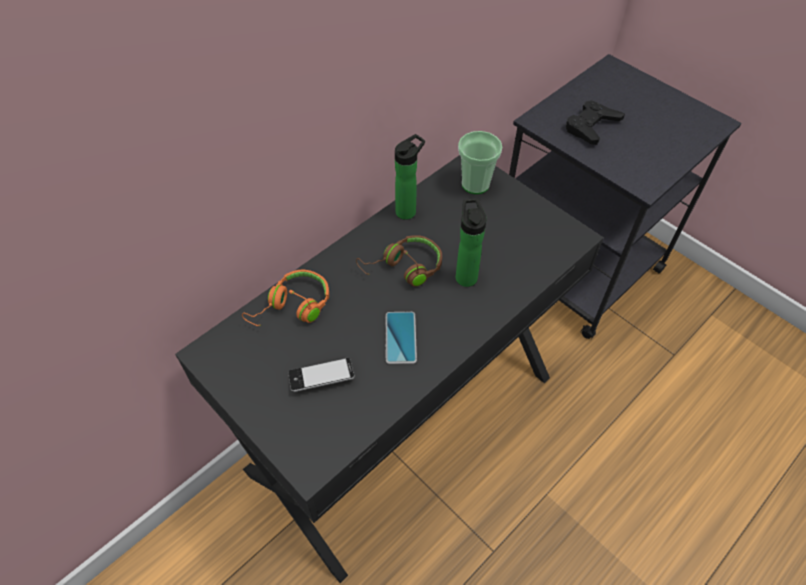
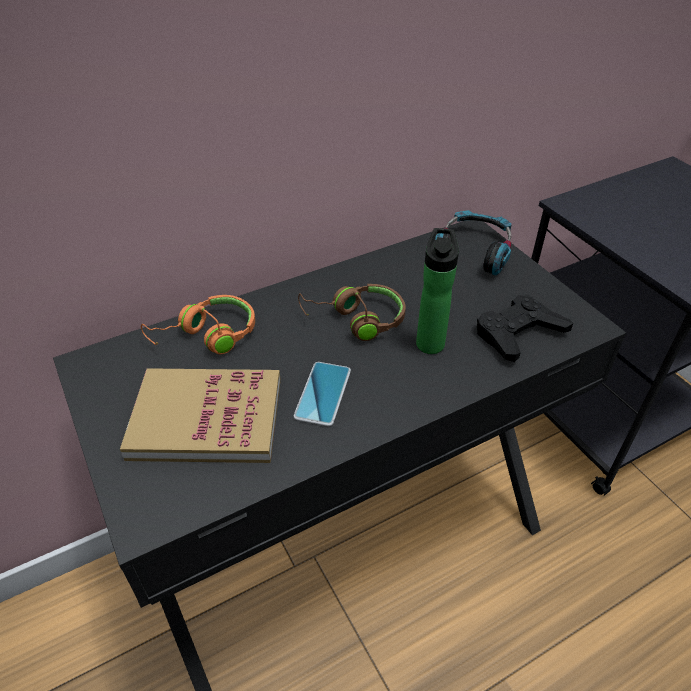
camera: 15 degrees right, 10 degrees down
phone [288,358,355,392] -> book [120,368,280,463]
bottle [395,134,425,220] -> none
cup [458,131,502,194] -> headphones [435,210,512,276]
black game controller [566,100,625,145] -> black game controller moved to [477,294,573,362]

